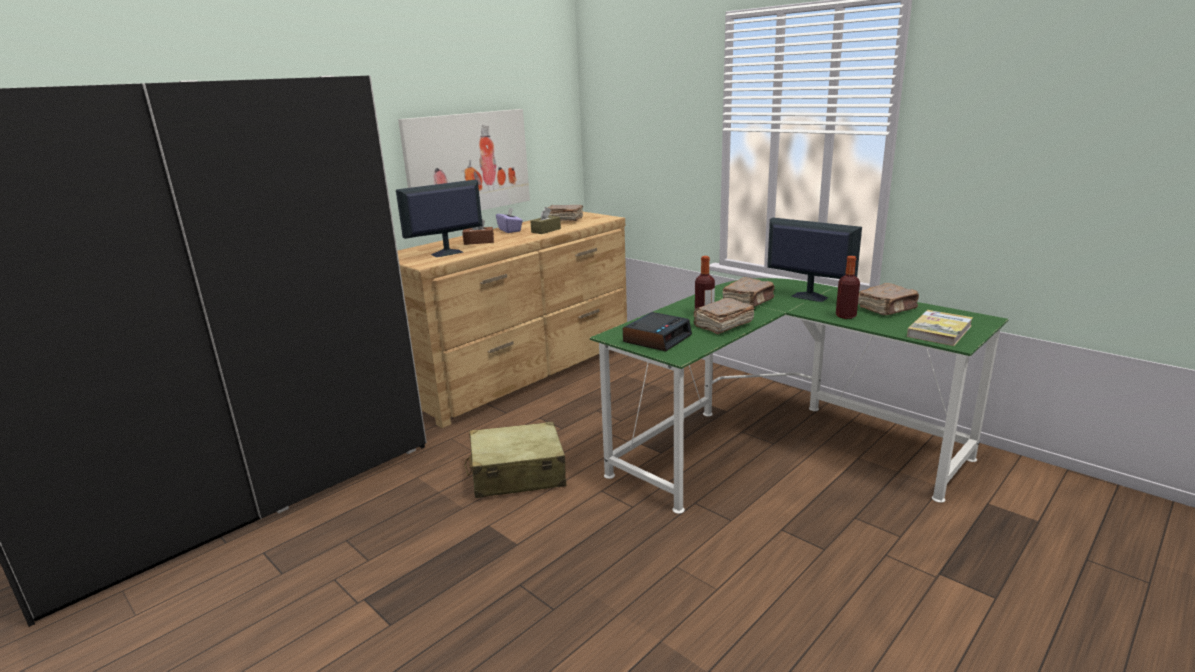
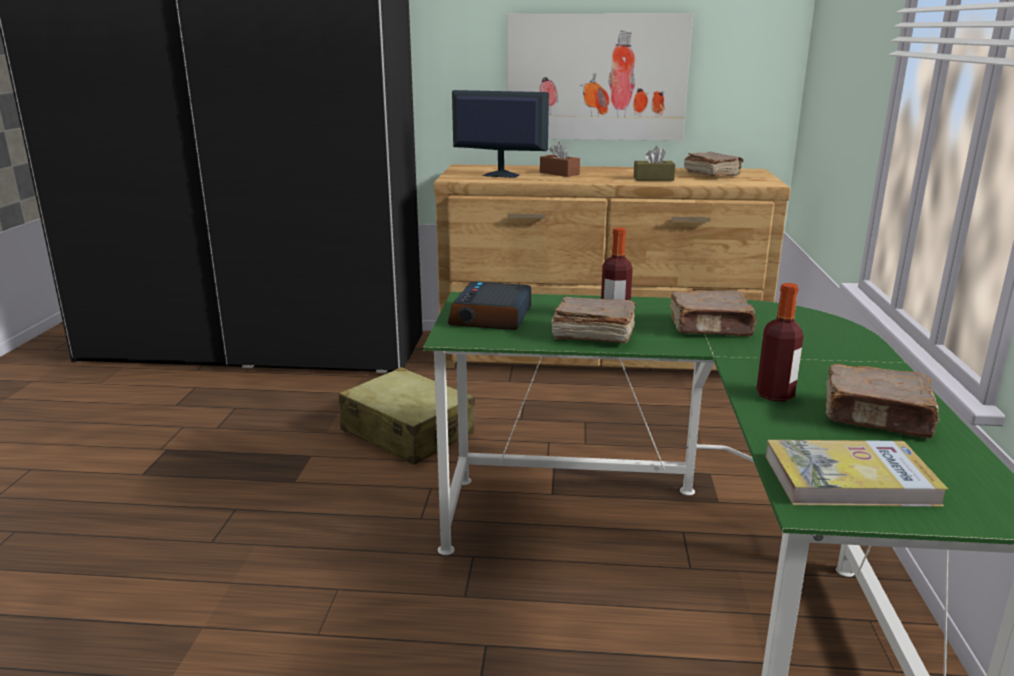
camera: 50 degrees right, 0 degrees up
purple tissue box [496,207,523,233] -> none
alarm clock [623,312,692,351] -> alarm clock turned 105 degrees clockwise [448,281,531,330]
monitor [767,218,862,302] -> none

